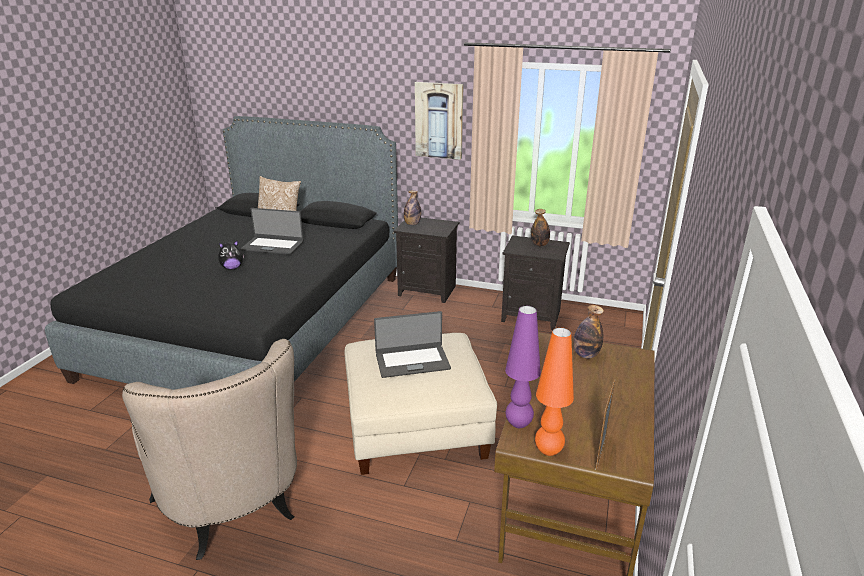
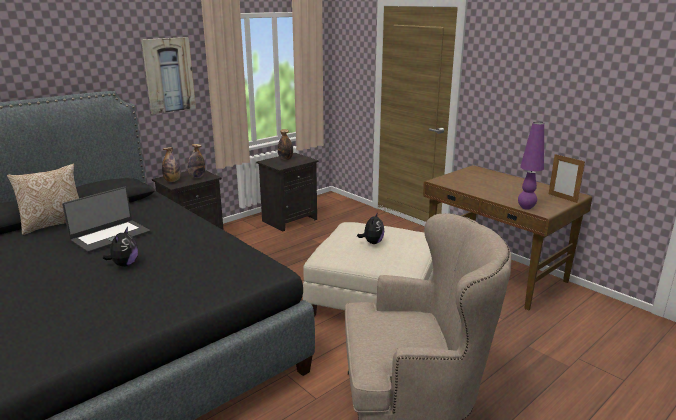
camera: 60 degrees left, 5 degrees down
laptop [374,311,451,378] -> plush toy [357,212,384,244]
orange table lamp [535,327,574,456] -> none
bottle [573,305,604,359] -> bottle moved to [188,144,205,178]

